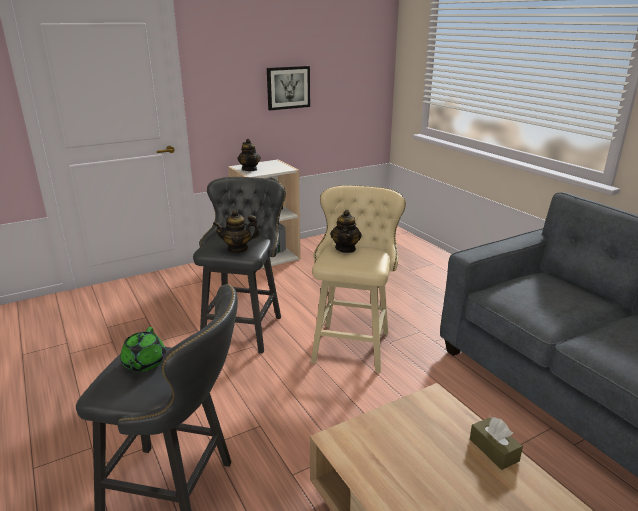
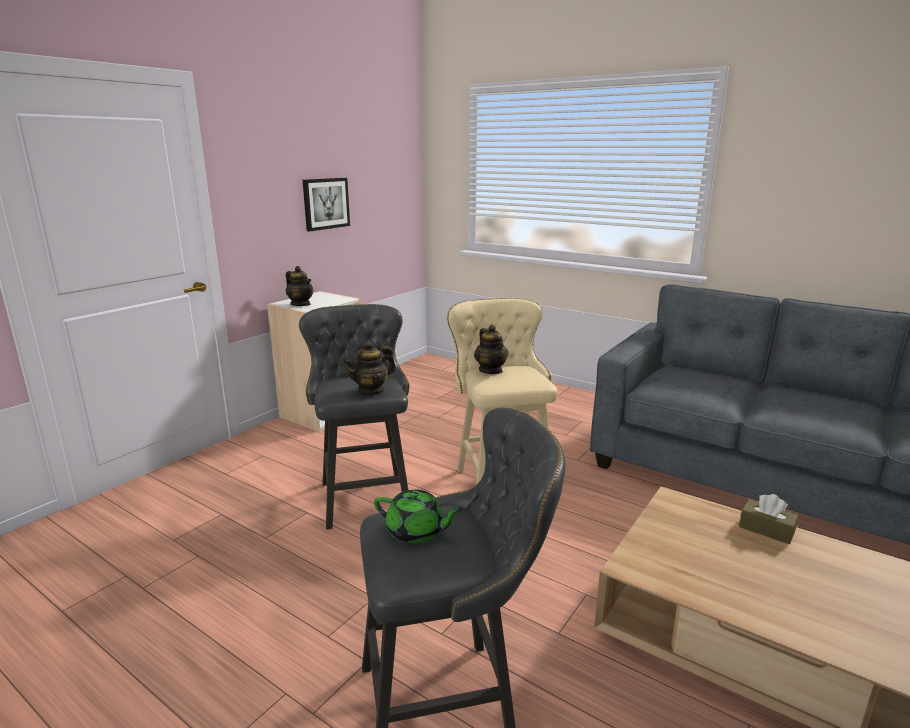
camera: 25 degrees left, 5 degrees down
green teapot [120,327,166,372] -> green teapot turned 45 degrees counterclockwise [374,490,462,544]

